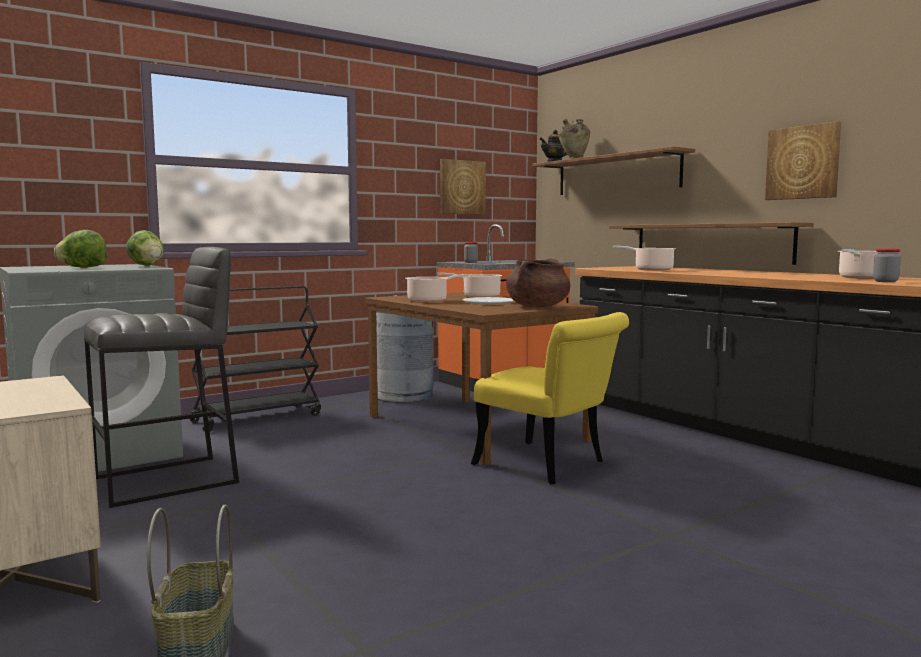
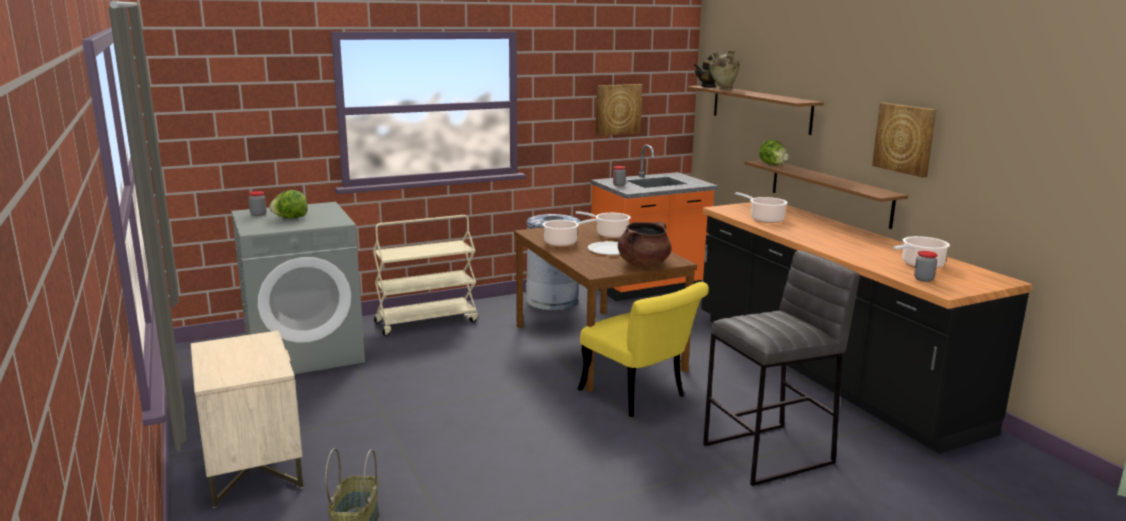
camera: 10 degrees right, 10 degrees up
grey stool [84,247,239,508] -> grey stool moved to [703,250,859,486]
lettuce [126,230,164,266] -> lettuce moved to [759,139,789,165]
black cart [190,286,321,432] -> beige cart [373,215,478,336]
none -> jar [248,191,266,216]

